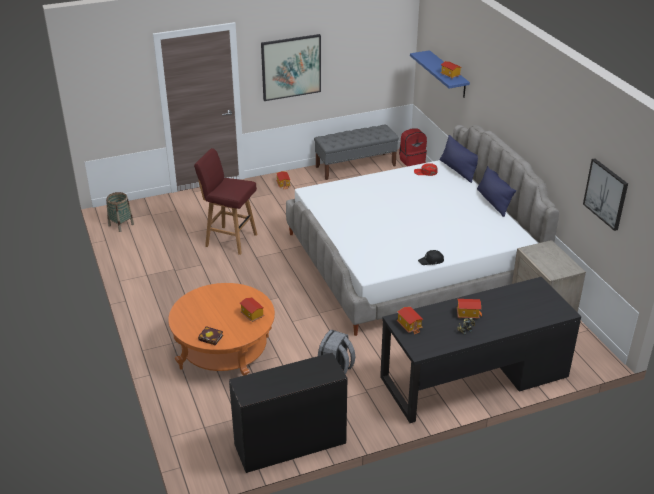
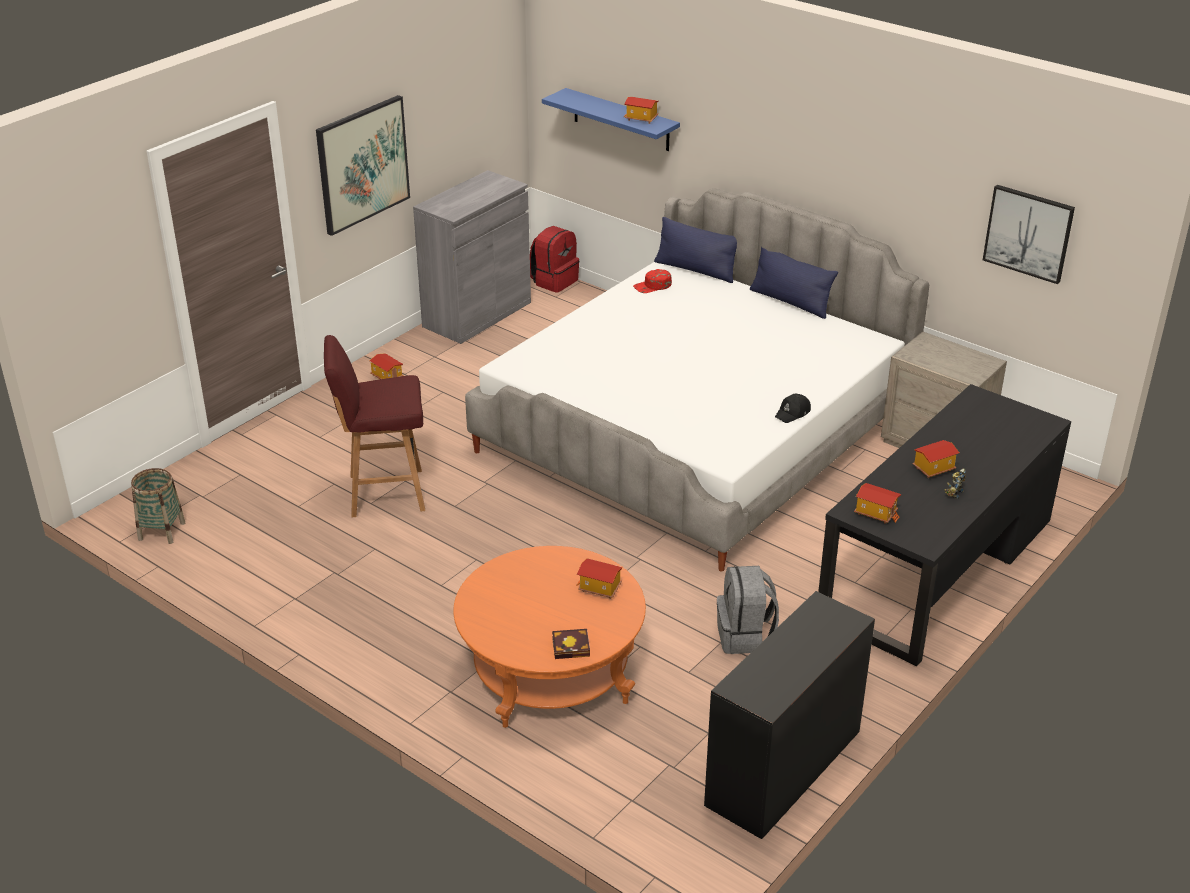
camera: 30 degrees left, 0 degrees up
grey bench [314,124,399,180] -> grey cabinet [413,170,531,344]

